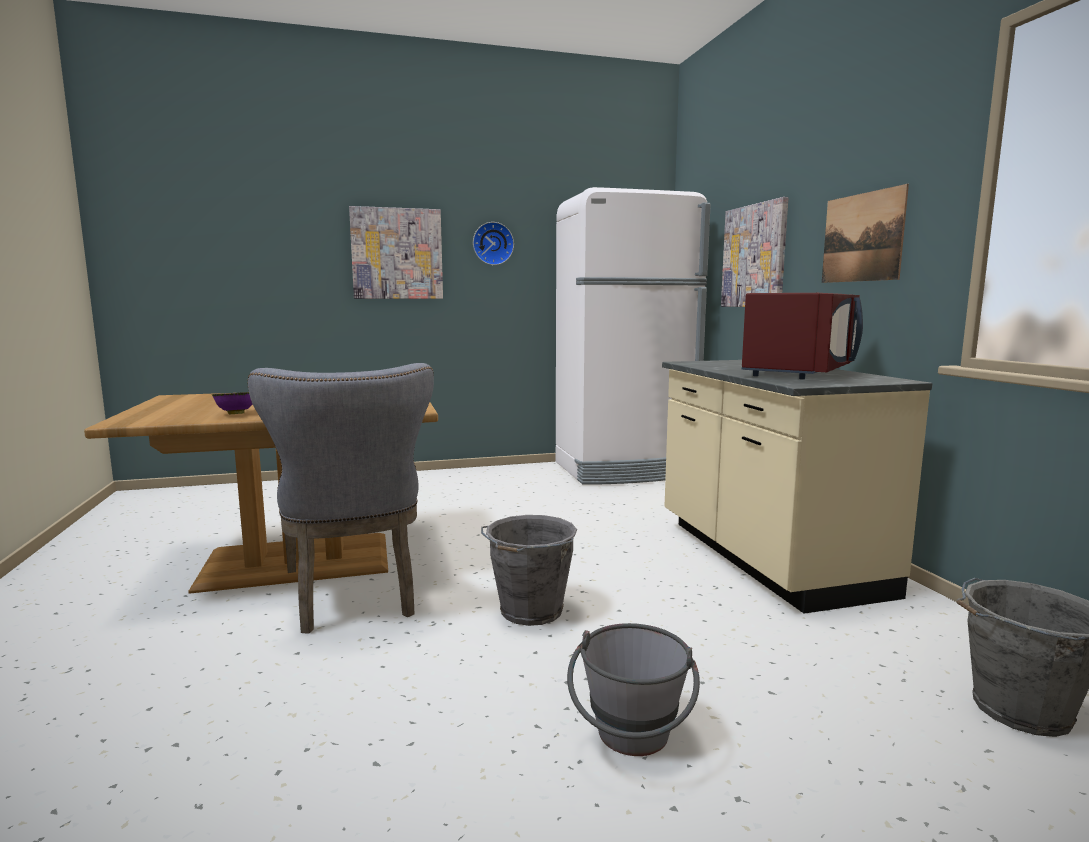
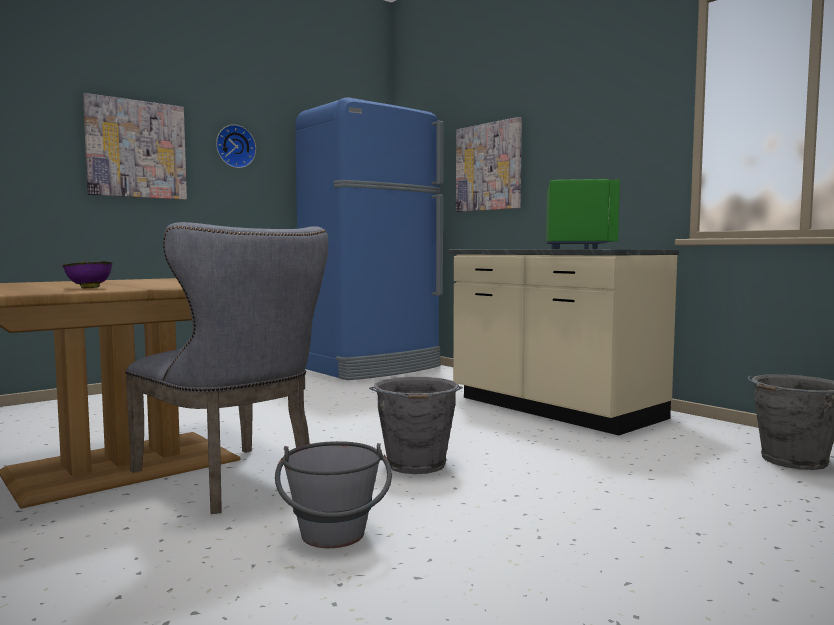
camera: 25 degrees left, 5 degrees down
white fridge [556,187,711,485] -> blue fridge [295,98,443,380]
grey bucket [567,623,700,756] -> grey bucket moved to [275,441,392,548]
red microwave [742,293,863,379] -> green microwave [546,179,620,249]
picture [822,184,909,283] -> none

